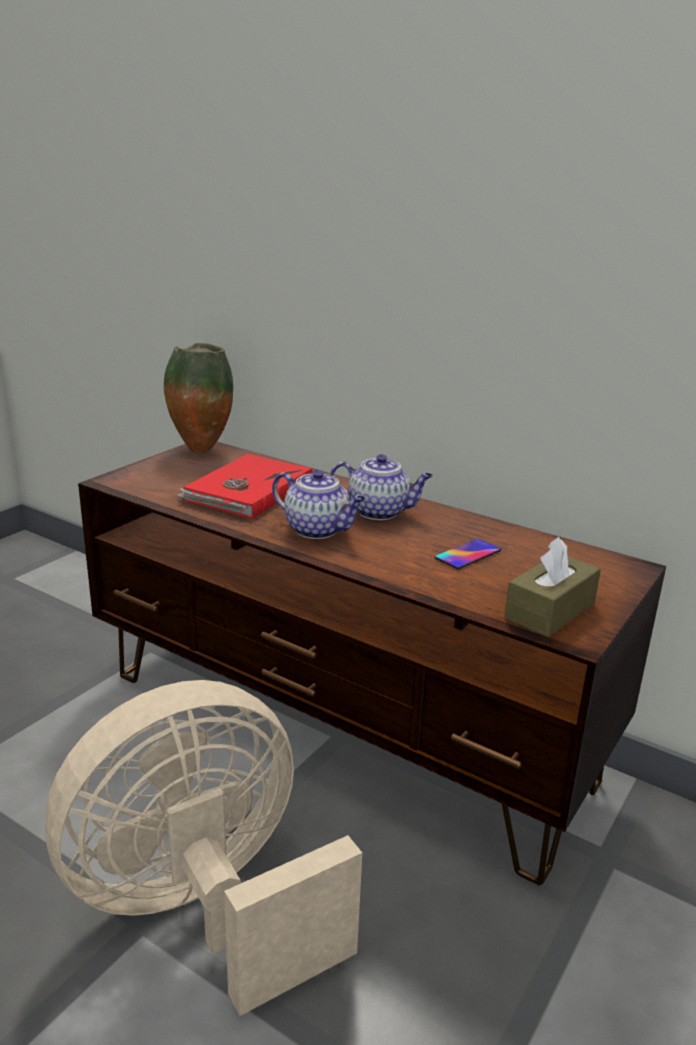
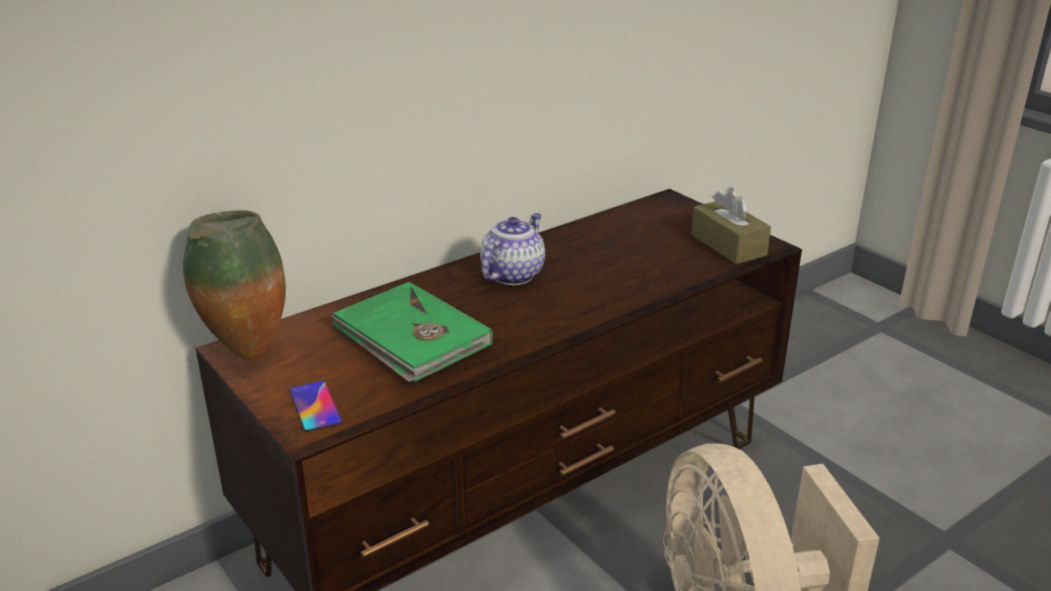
camera: 70 degrees left, 5 degrees up
red book [177,454,313,519] -> green book [331,282,493,382]
teapot [272,470,366,539] -> none
phone [435,539,501,569] -> phone moved to [290,381,343,432]

